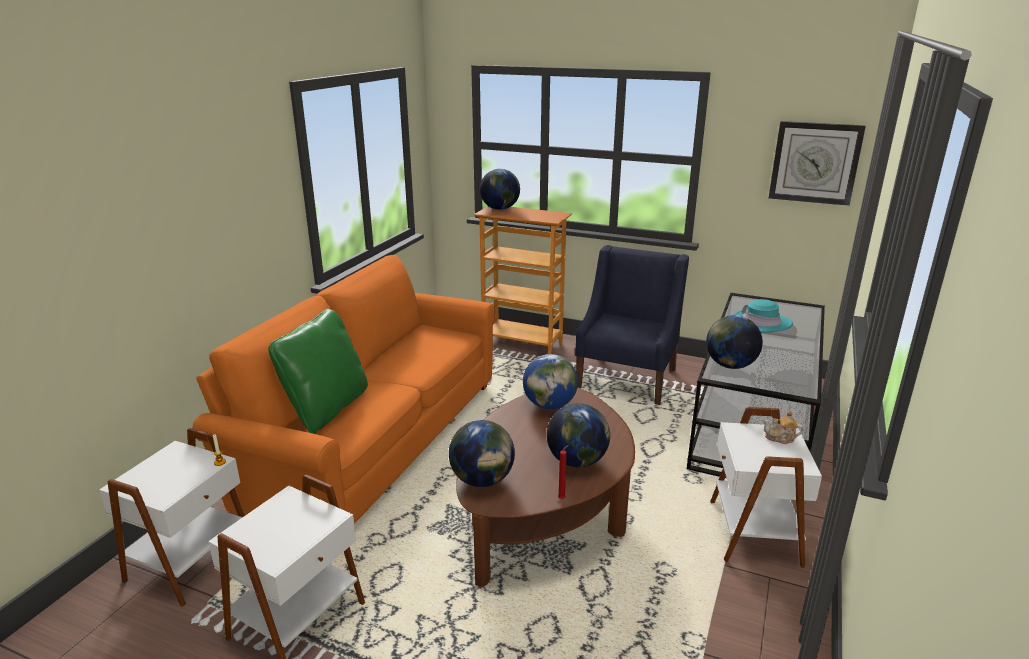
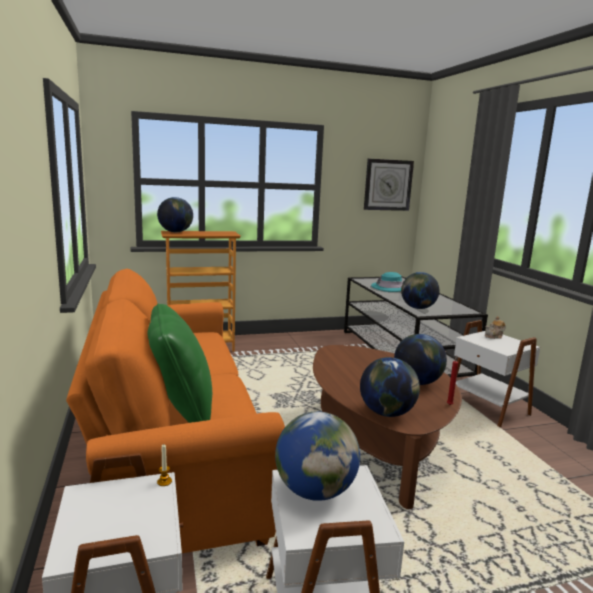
camera: 40 degrees left, 10 degrees down
globe [523,354,578,409] -> globe moved to [275,411,360,501]
blue armchair [575,245,689,405] -> none

